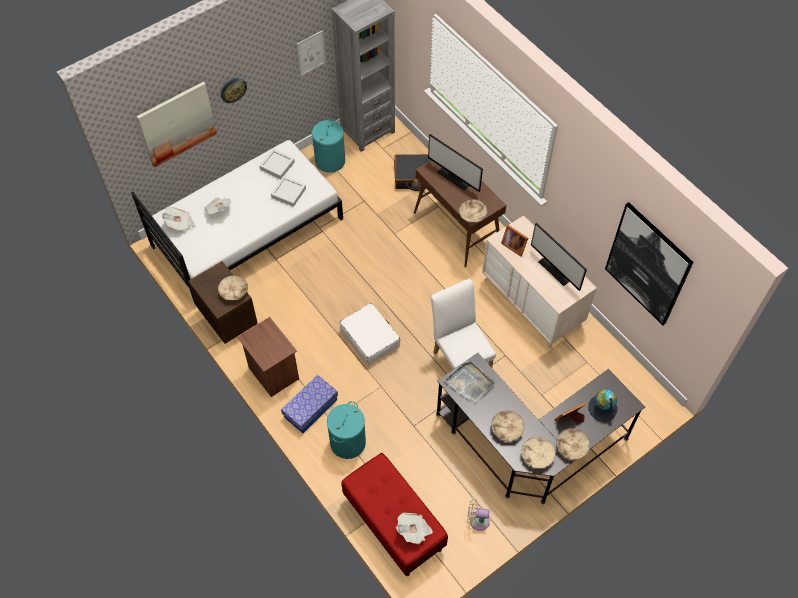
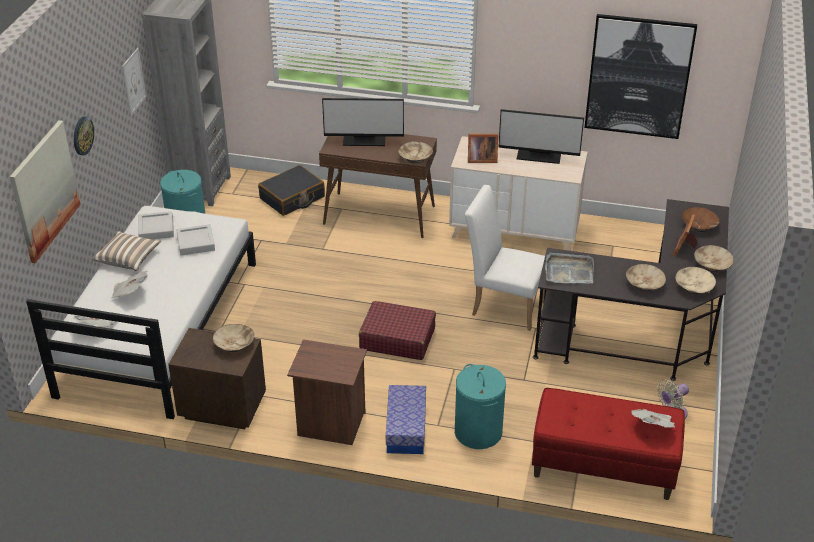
camera: 40 degrees left, 20 degrees down
white suitcase [339,303,400,366] -> red suitcase [359,301,436,360]
globe [588,389,617,421] -> brown bowl [681,207,720,232]
none -> pillow [92,231,161,271]

